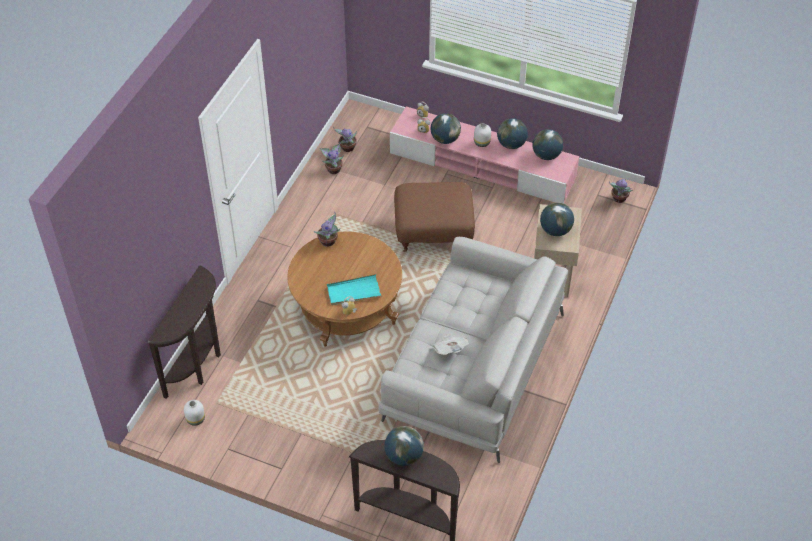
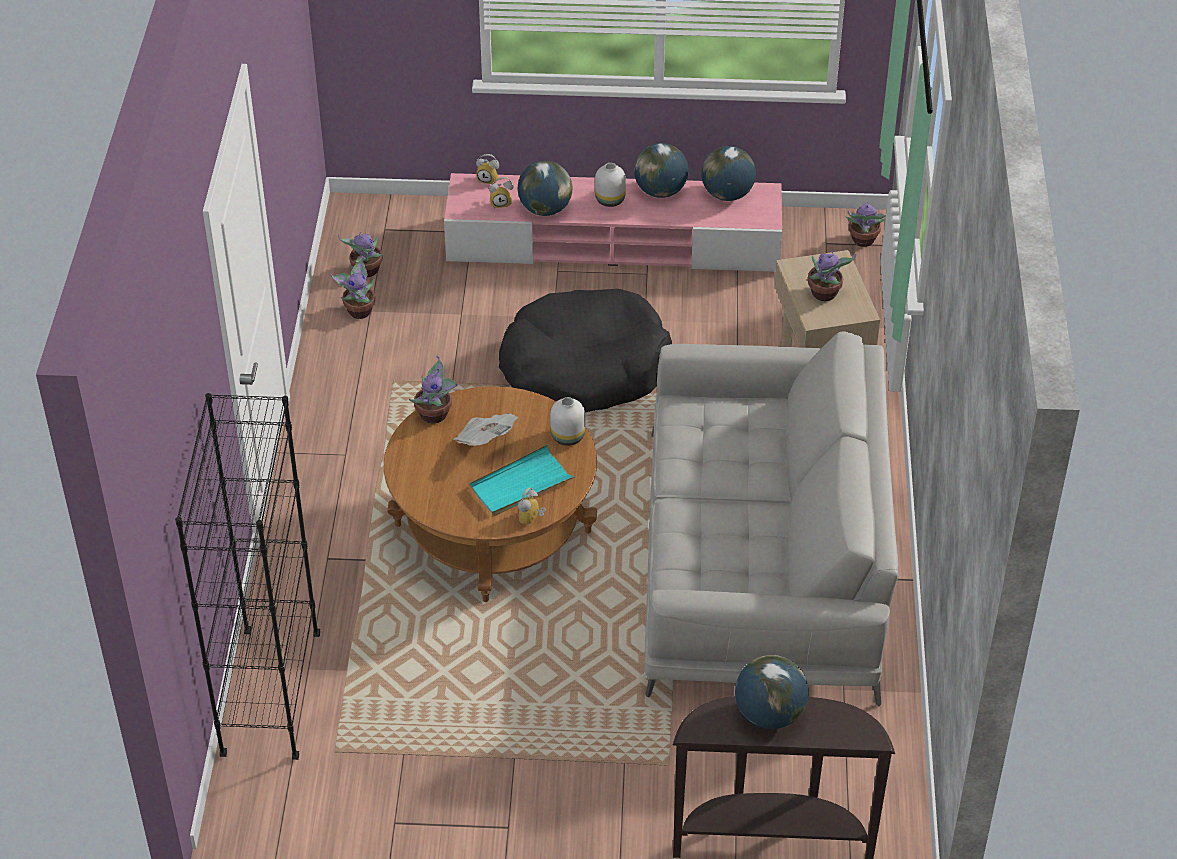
camera: 20 degrees left, 5 degrees down
brown console table [148,265,221,399] -> black bookcase [175,393,320,760]
white vase [184,400,205,426] -> white vase moved to [550,397,585,446]
brown ottoman [394,182,475,252] -> black dog bed [499,289,672,412]
newspaper [432,334,469,355] -> newspaper moved to [453,413,518,446]
globe [540,203,574,236] -> potted plant [807,251,857,301]

